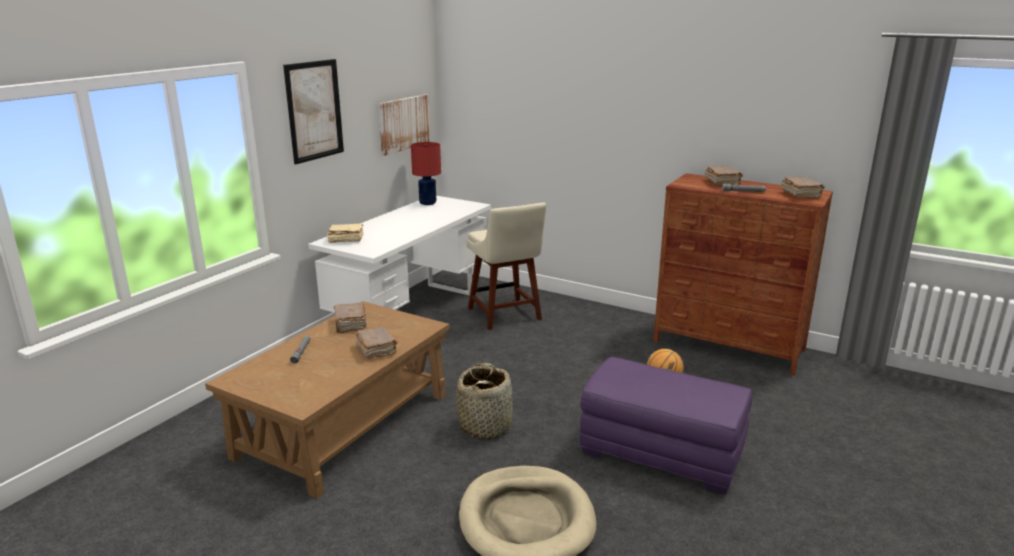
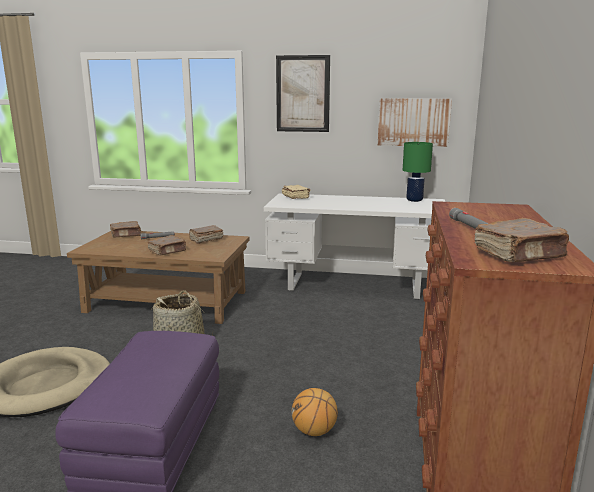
camera: 70 degrees right, 5 degrees down
red table lamp [411,142,441,205] -> green table lamp [403,142,433,202]
beige stool [467,203,546,330] -> none
brown book [705,166,743,185] -> brown book moved to [110,221,141,237]

